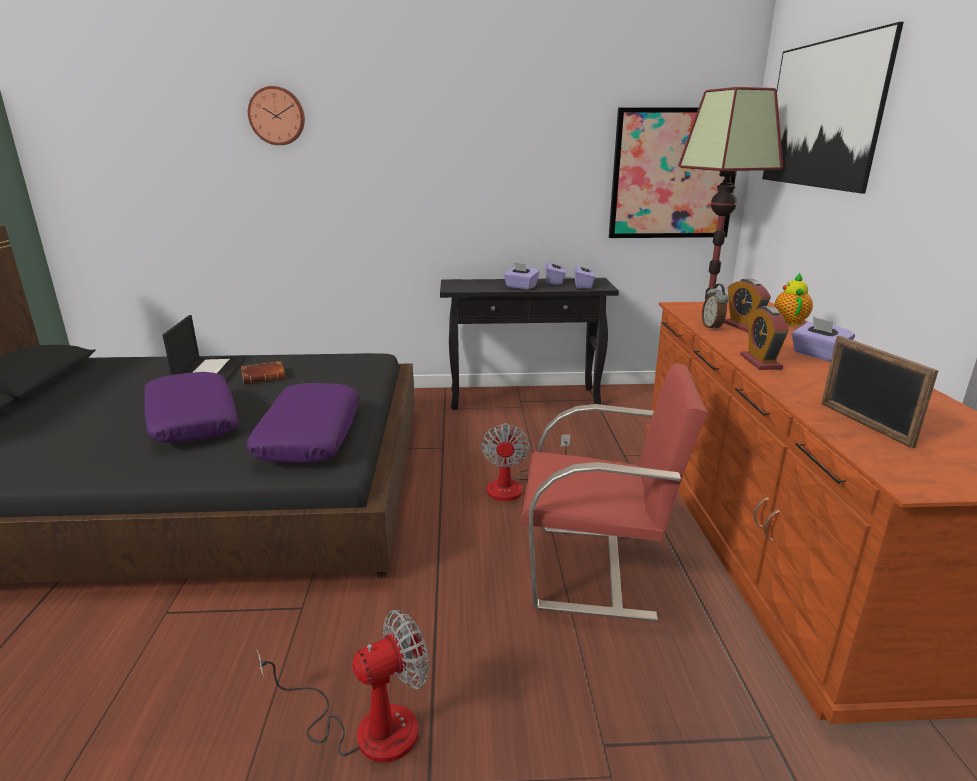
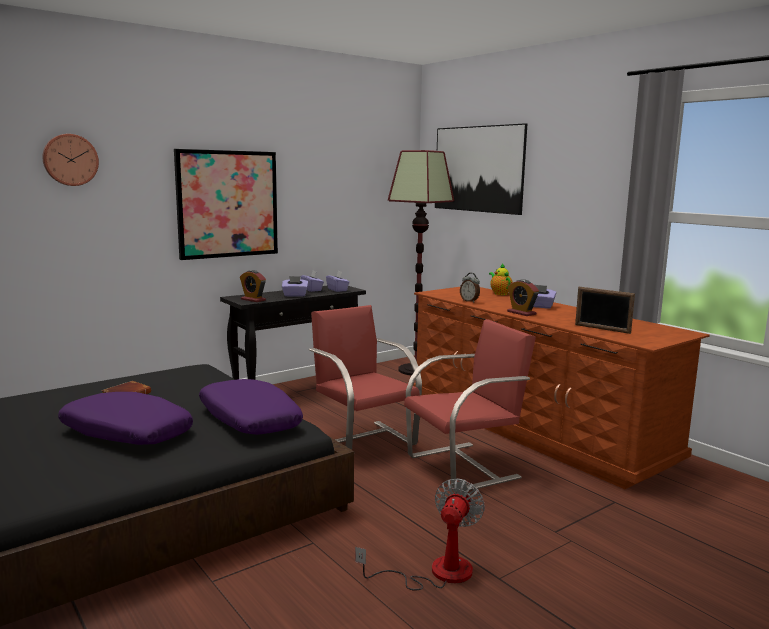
camera: 35 degrees left, 10 degrees down
laptop [163,315,246,382] -> none
fan [481,423,570,501] -> red chair [309,305,422,450]
picture [609,107,736,238] -> picture moved to [174,149,278,260]
alarm clock [724,279,771,332] -> alarm clock moved to [240,270,266,302]

